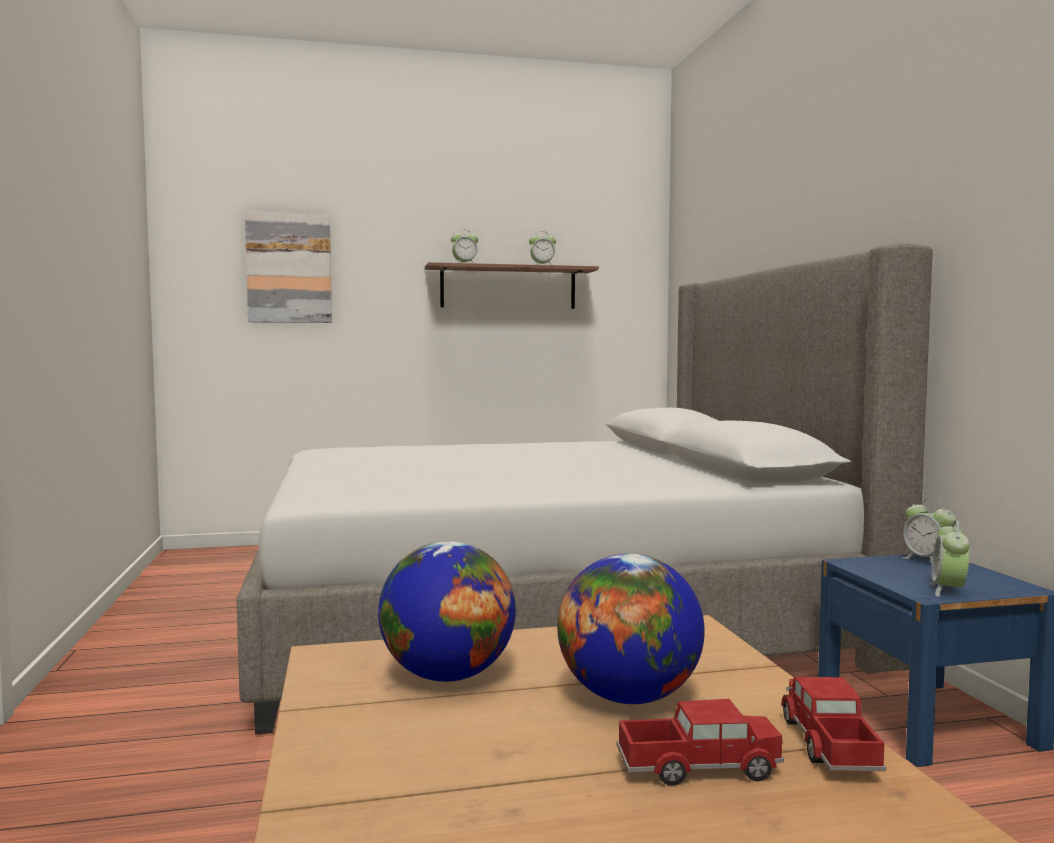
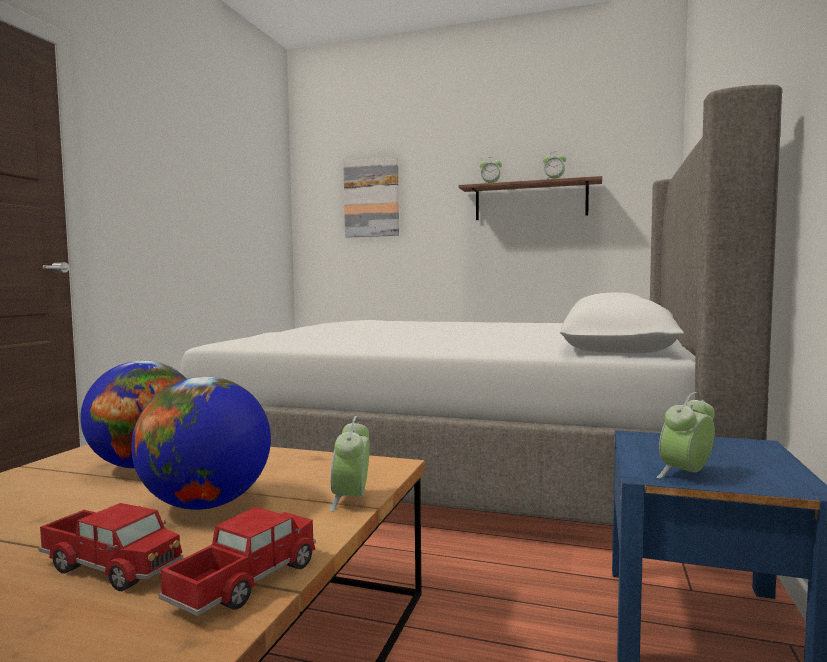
camera: 30 degrees right, 0 degrees up
alarm clock [901,498,956,566] -> alarm clock moved to [330,416,370,512]

